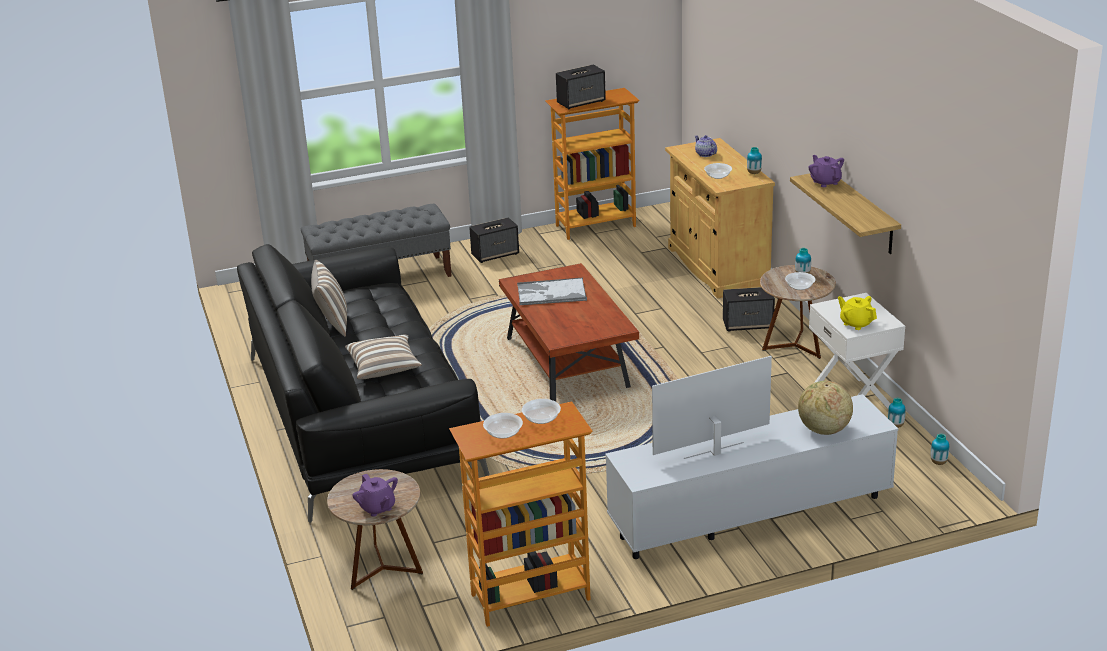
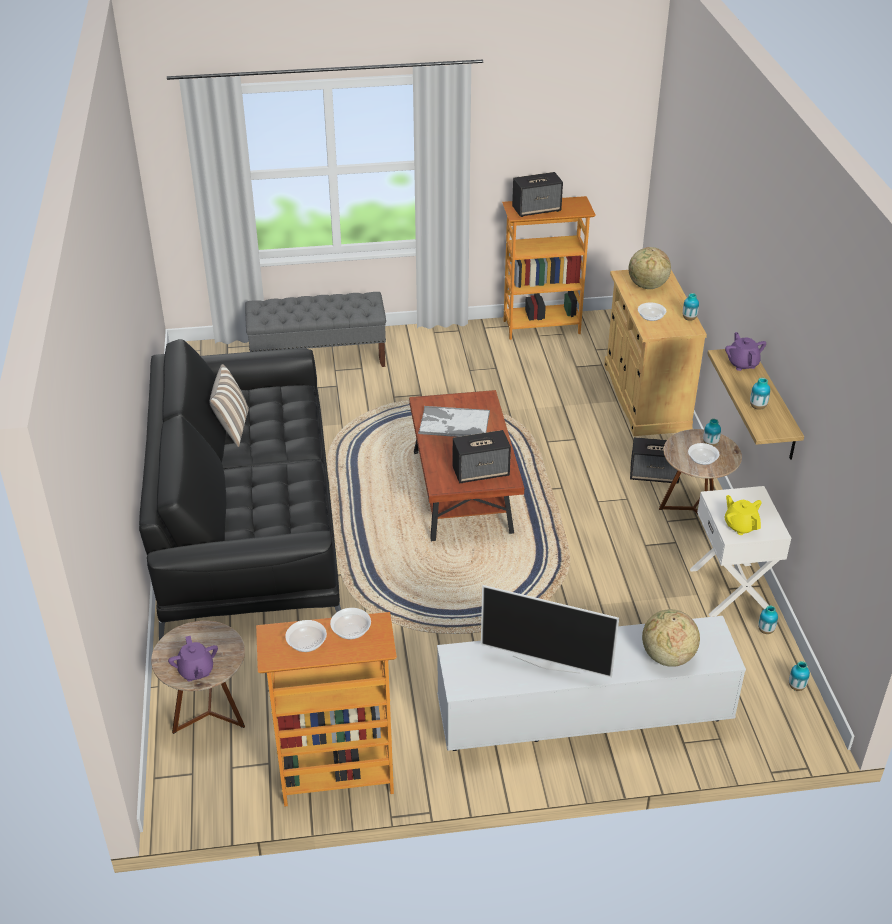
camera: 10 degrees right, 10 degrees up
pillow [345,335,422,379] -> none
speaker [469,217,519,263] -> speaker moved to [453,430,511,483]
television [652,356,772,459] -> television turned 150 degrees counterclockwise [481,585,619,677]
teapot [695,135,717,157] -> globe [628,247,671,289]
none -> vase [750,378,770,410]

